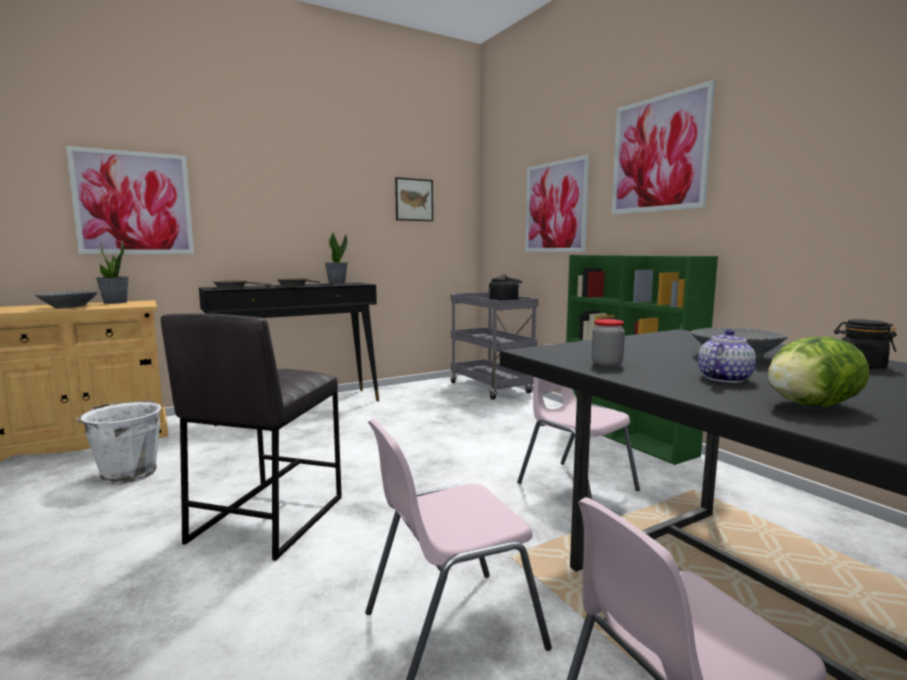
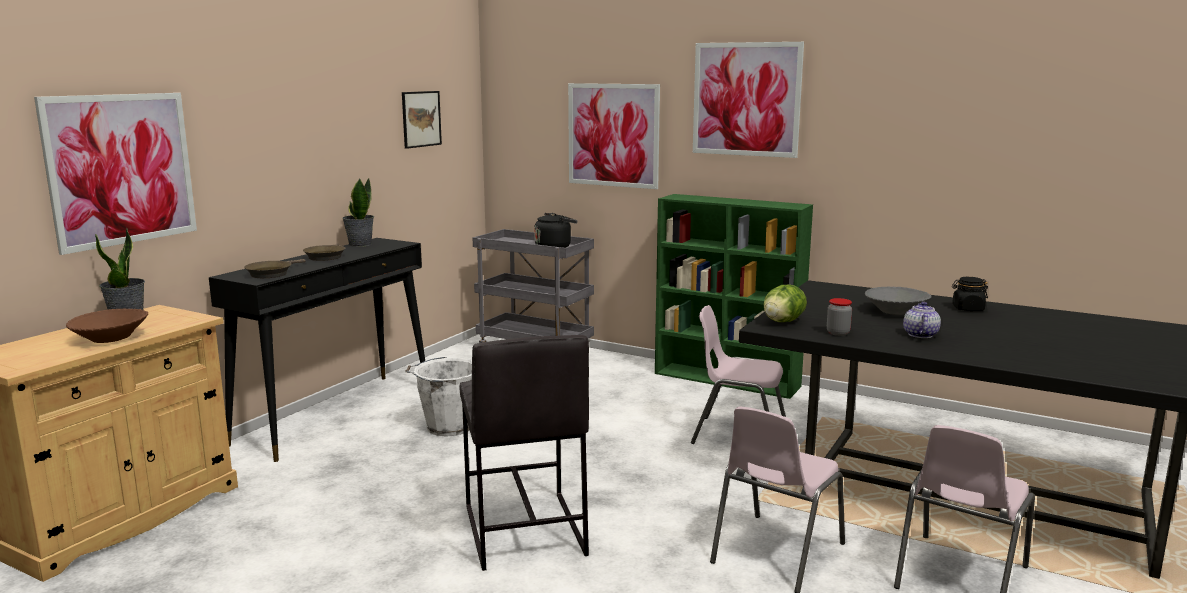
camera: 30 degrees left, 5 degrees up
grey bowl [35,291,98,308] -> brown bowl [66,309,148,343]
white bucket [77,401,162,484] -> white bucket moved to [405,357,472,437]
lettuce [768,336,869,407] -> lettuce moved to [763,285,807,322]

